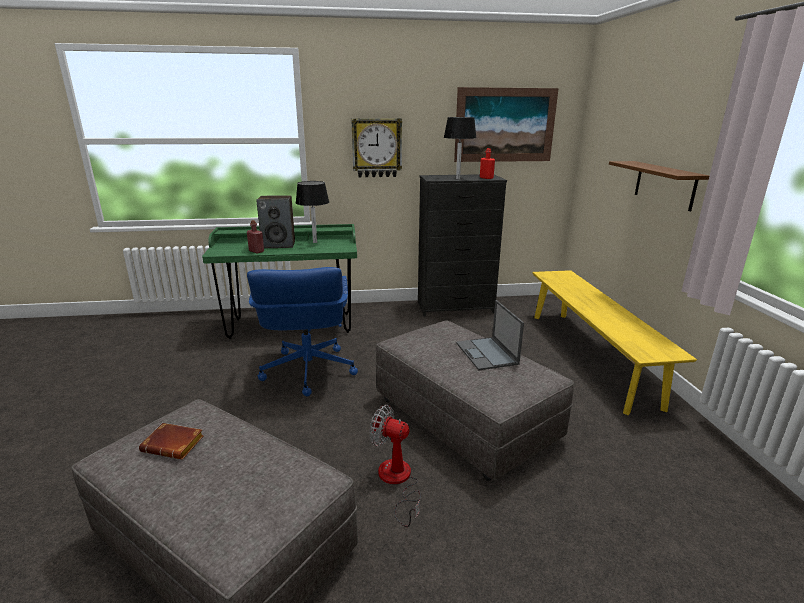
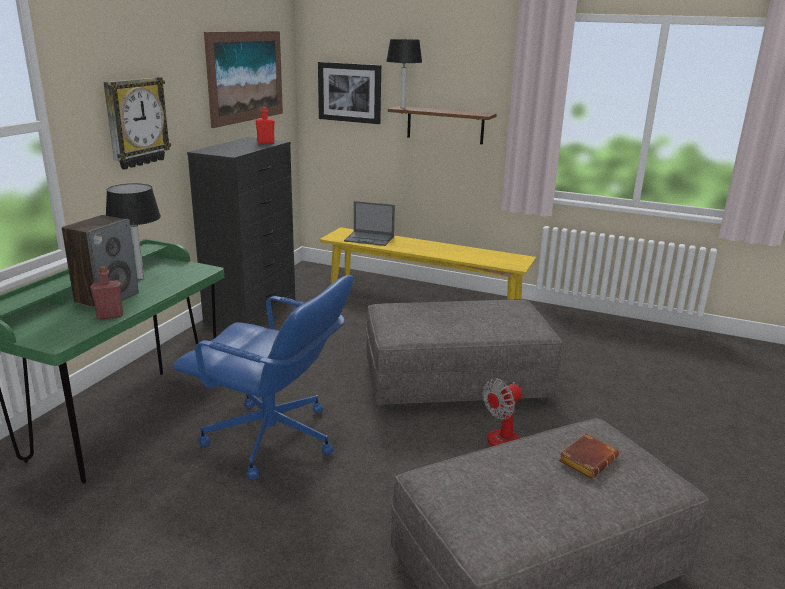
camera: 60 degrees left, 0 degrees up
brown book [139,423,204,459] -> brown book moved to [558,433,619,479]
black table lamp [444,117,476,179] -> black table lamp moved to [386,39,422,108]
laptop [456,300,524,370] -> laptop moved to [344,201,395,246]
none -> picture [318,62,381,124]

